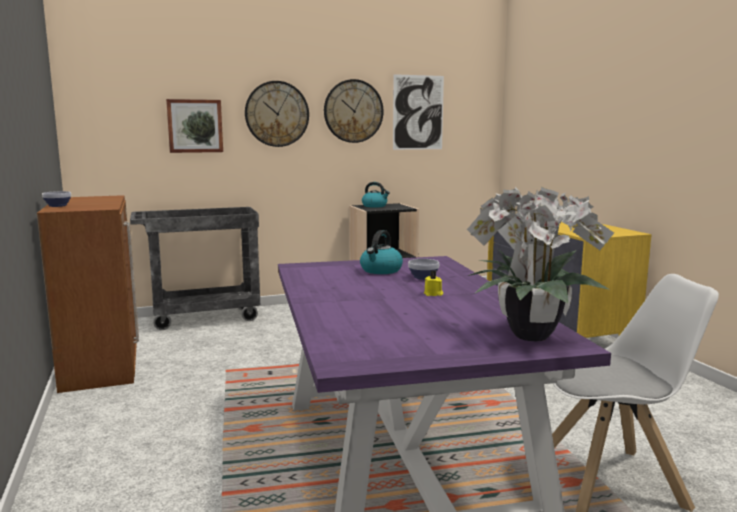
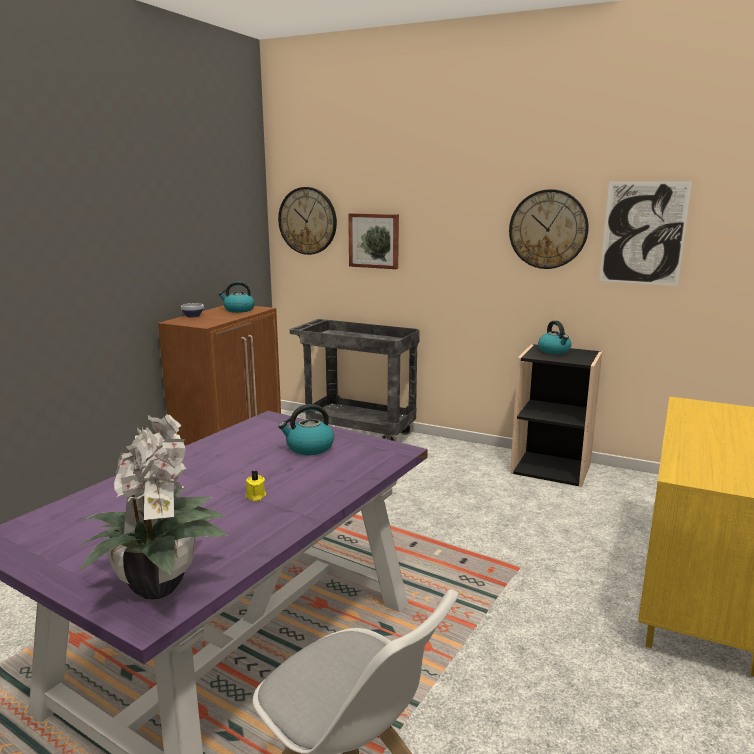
camera: 45 degrees right, 5 degrees up
wall clock [245,81,309,147] -> wall clock moved to [278,187,337,255]
bowl [408,259,439,280] -> none
none -> kettle [218,282,254,313]

